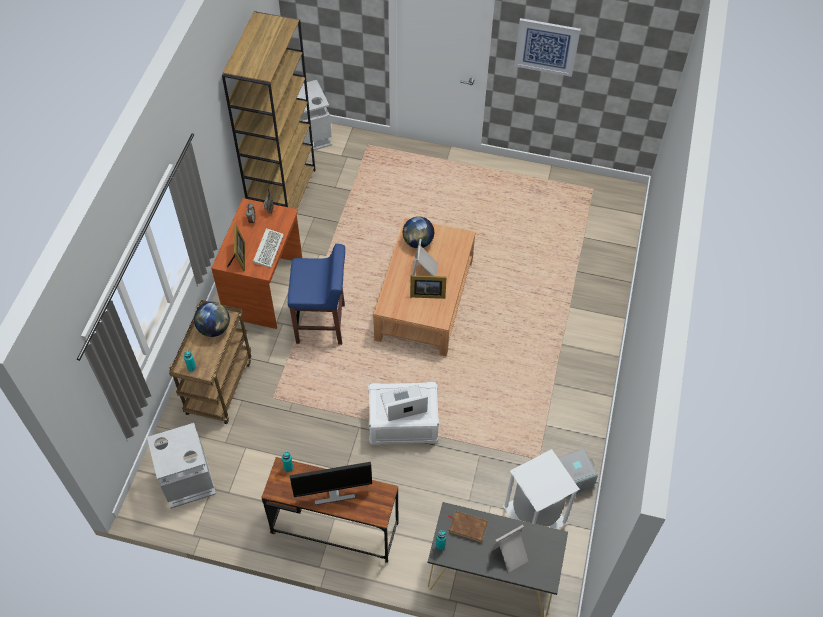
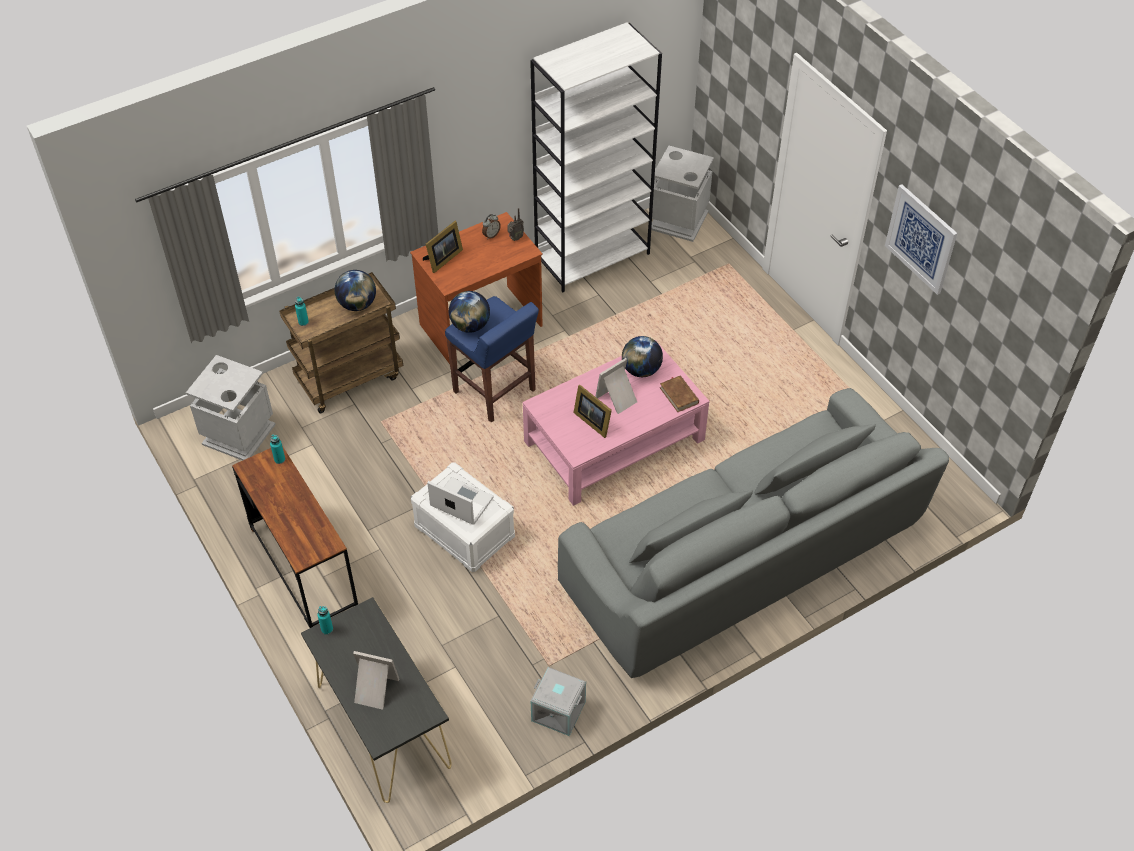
camera: 45 degrees right, 5 degrees down
brown bookcase [222,11,315,209] -> white bookcase [530,22,662,293]
keyboard [253,228,284,268] -> none
monitor [290,462,372,505] -> none
brown coffee table [373,218,475,356] -> pink coffee table [523,340,709,506]
brown book [448,511,488,543] -> brown book moved to [660,375,699,412]
white trash can [503,449,580,529] -> none
none -> globe [449,291,490,333]
none -> grey sofa [558,388,949,678]

